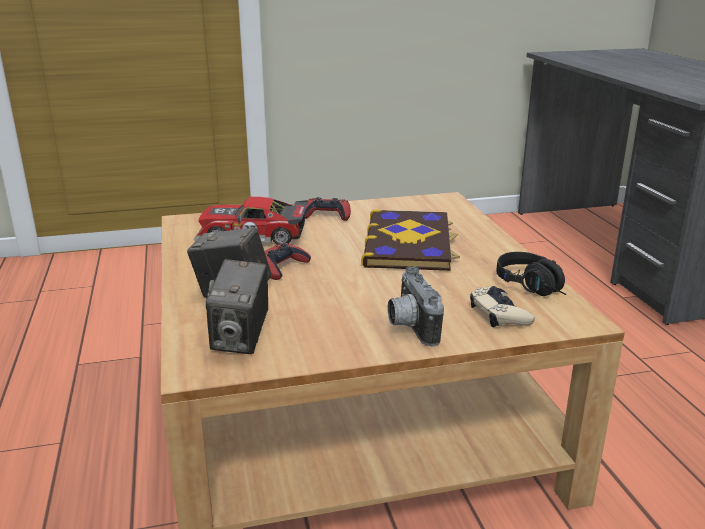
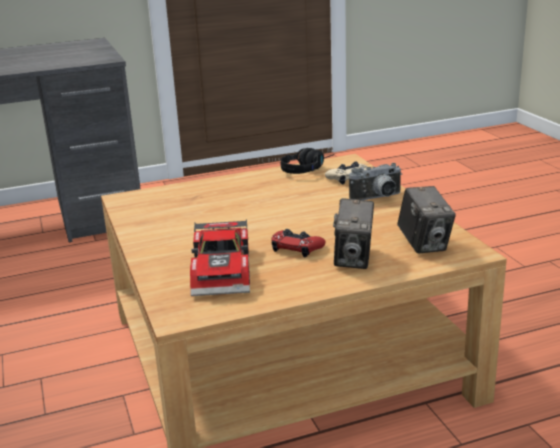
camera: 95 degrees left, 0 degrees up
camera [206,259,268,354] -> camera turned 75 degrees clockwise [397,186,456,254]
red game controller [305,197,351,221] -> none
book [361,209,460,271] -> none

